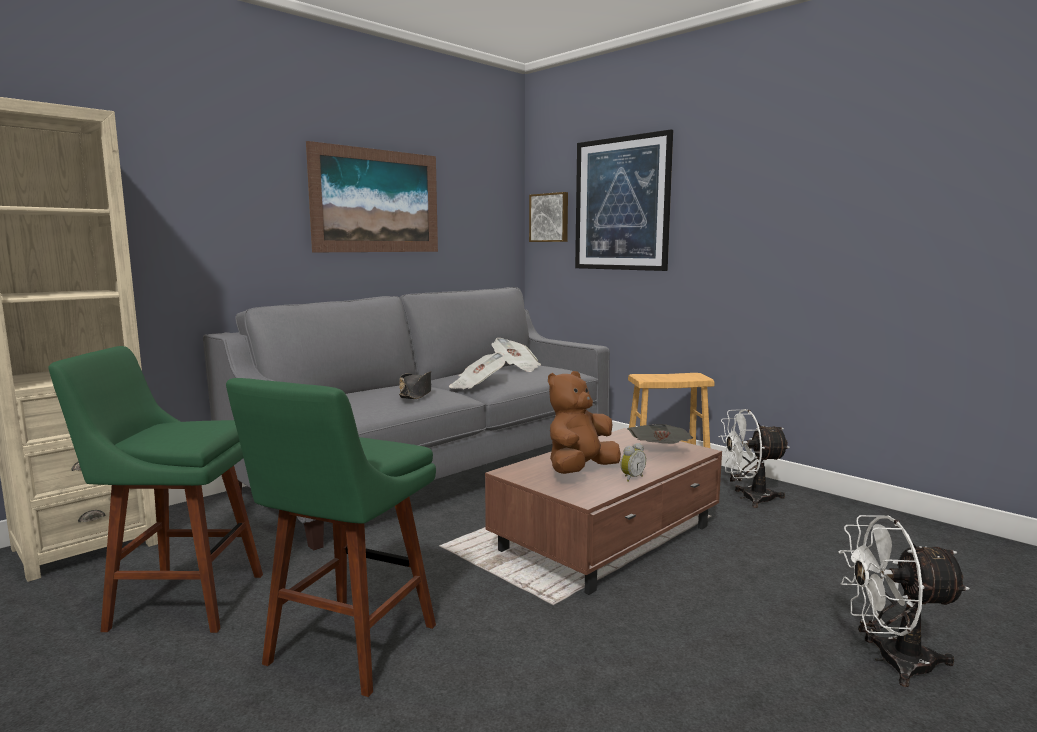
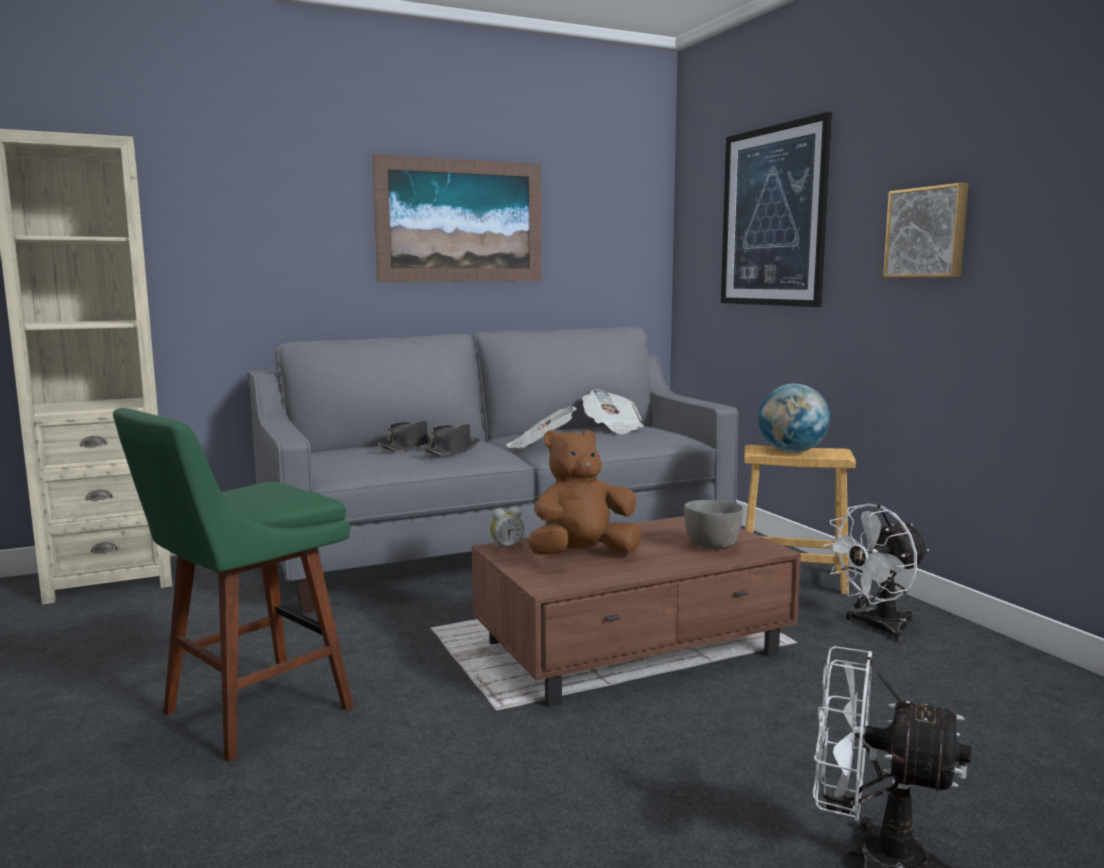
camera: 20 degrees right, 0 degrees up
green stool [48,346,263,633] -> none
picture [529,192,568,242] -> picture moved to [883,182,969,278]
alarm clock [620,443,646,482] -> alarm clock moved to [490,507,524,551]
newspaper [627,424,693,444] -> grey bowl [684,500,743,549]
white fan [718,409,790,508] -> white fan turned 45 degrees counterclockwise [823,503,929,642]
none -> black hat [377,421,431,451]
none -> globe [758,384,830,453]

